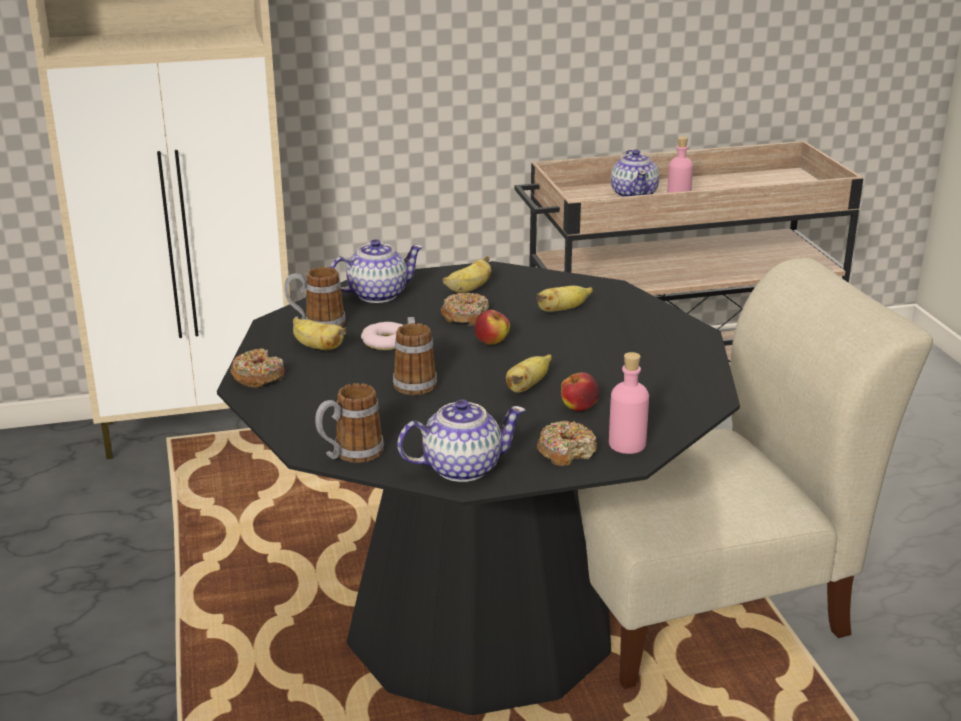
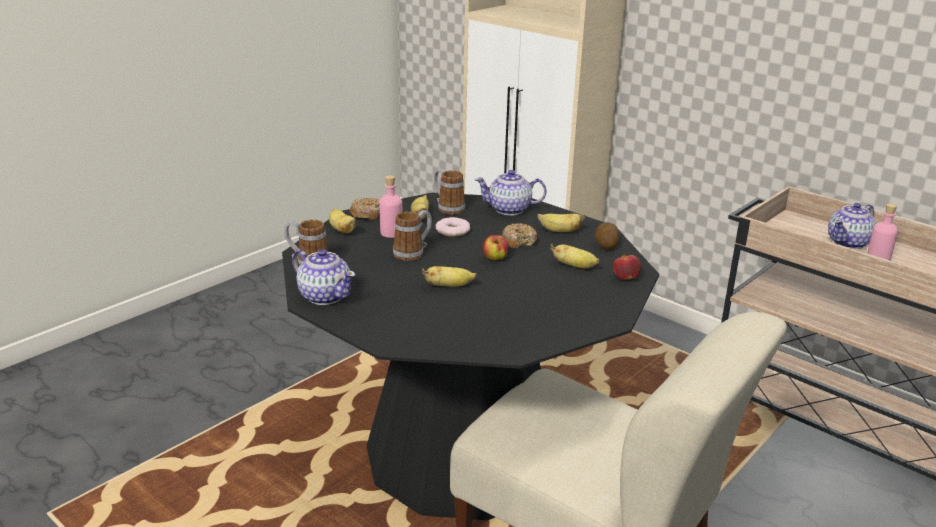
camera: 55 degrees right, 0 degrees up
teapot [330,239,423,303] -> teapot turned 150 degrees clockwise [475,170,547,215]
donut [537,421,597,466] -> none
apple [561,372,599,411] -> apple moved to [613,253,641,280]
pink bottle [609,352,649,454] -> pink bottle moved to [379,175,403,238]
none -> banana [329,208,357,233]
none -> potato [595,222,619,249]

